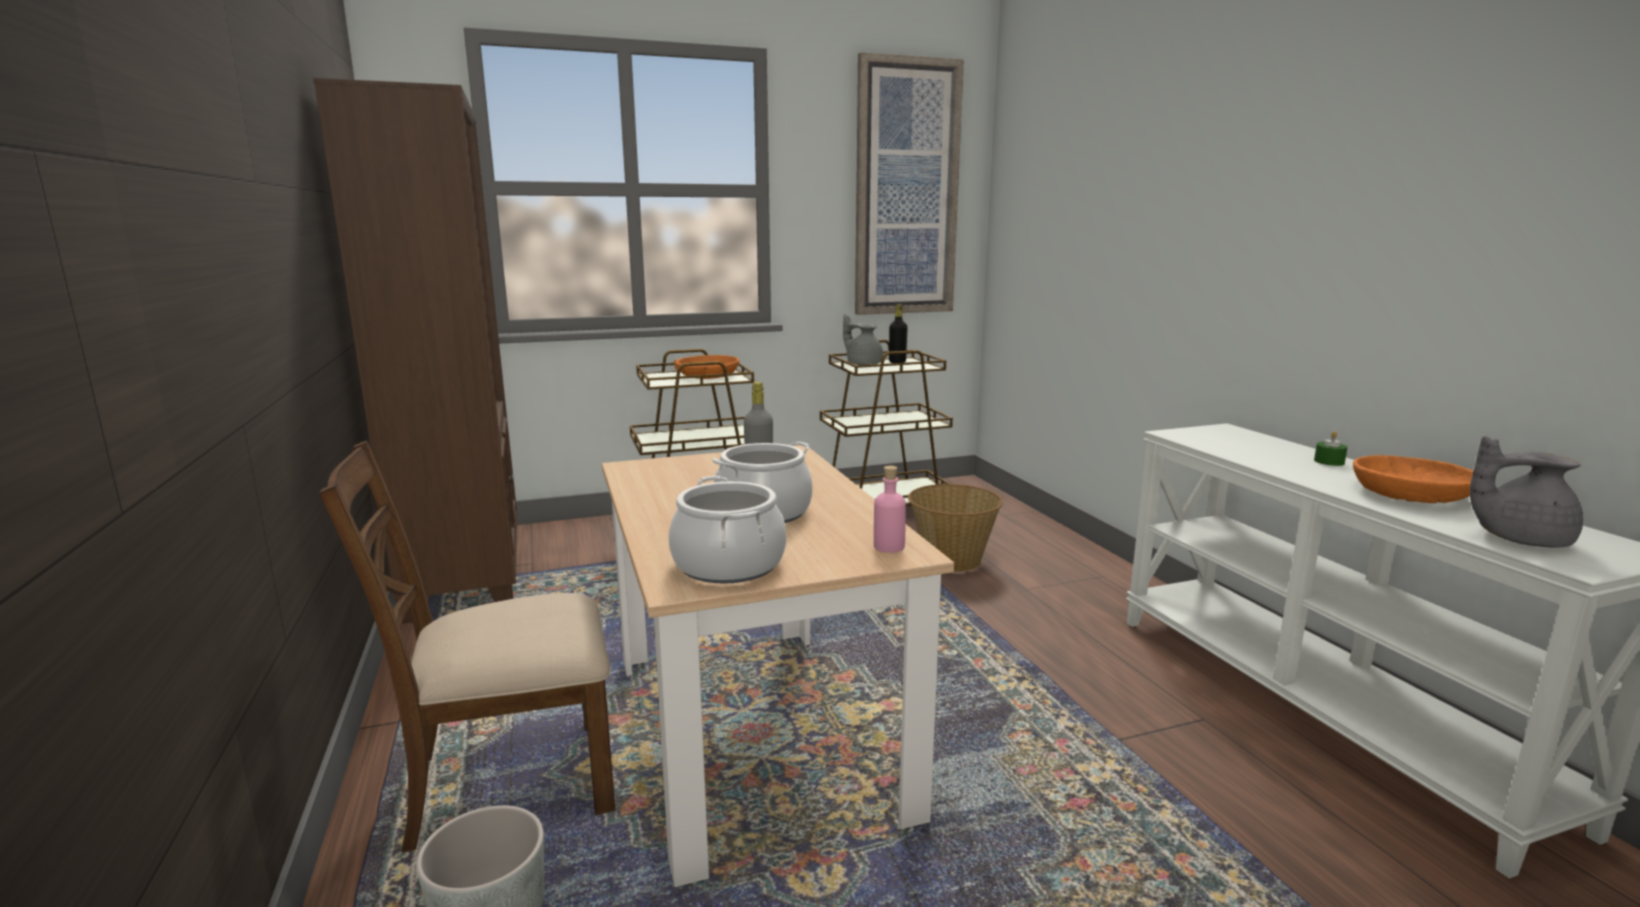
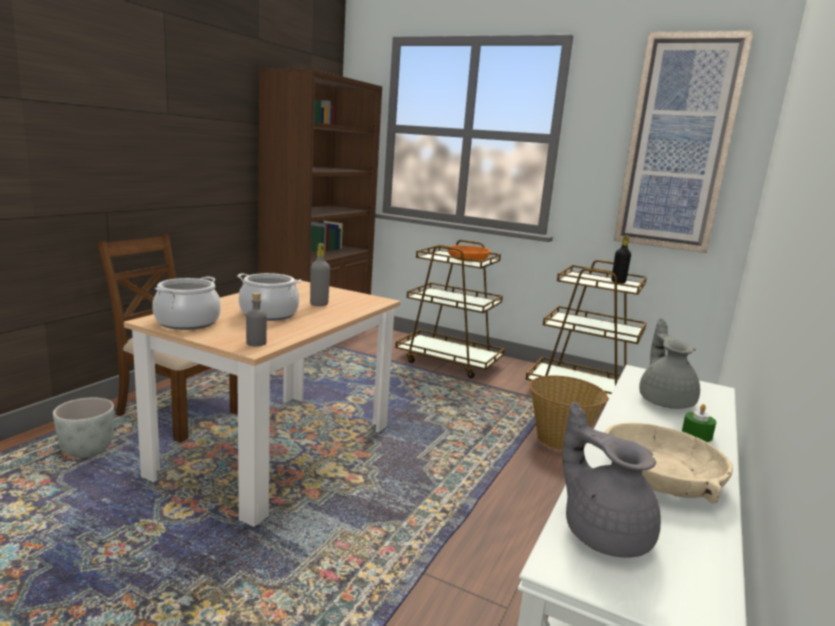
camera: 45 degrees right, 0 degrees up
grey teapot [843,314,883,365] -> grey teapot moved to [639,318,700,409]
pink bottle [874,466,906,553] -> grey bottle [246,292,267,346]
orange bowl [1353,455,1473,503] -> beige bowl [605,423,733,503]

